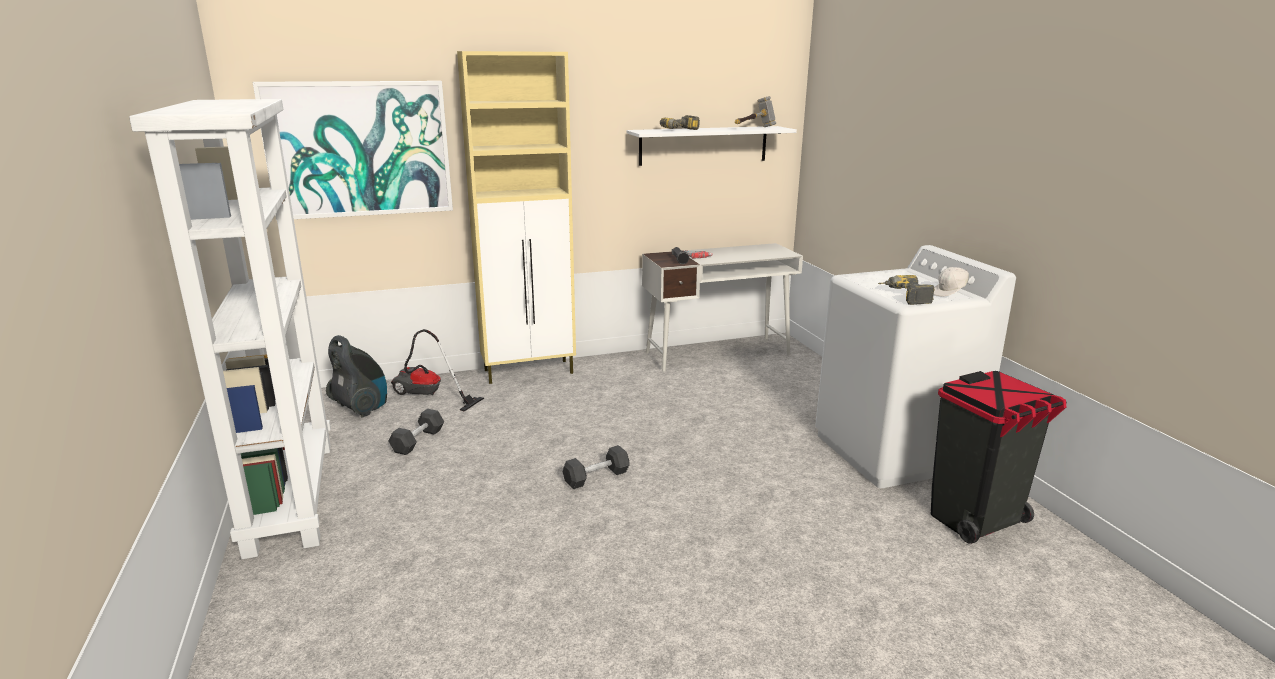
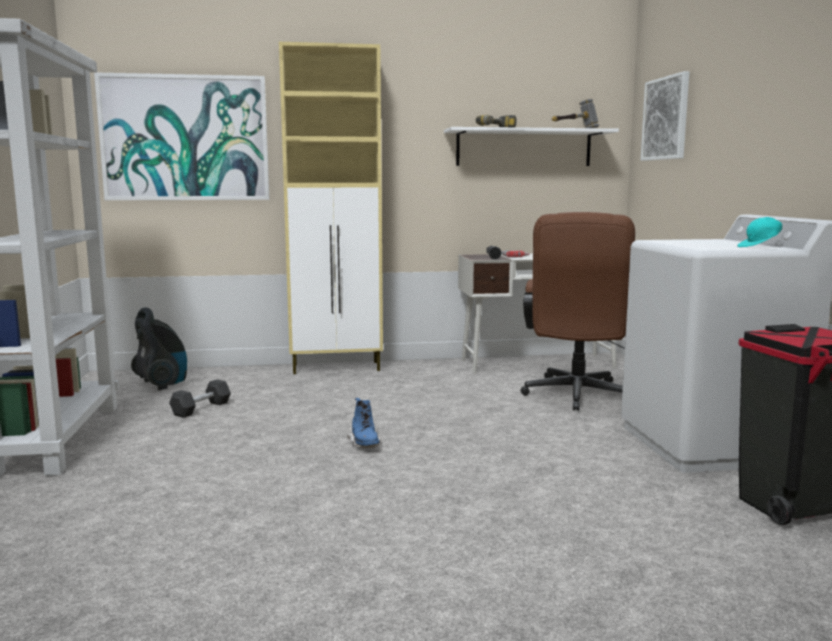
camera: 10 degrees right, 10 degrees down
vacuum cleaner [391,329,484,412] -> none
black dumbbell [563,445,630,489] -> blue boot [347,398,381,448]
power drill [878,275,935,305] -> none
white cap [934,267,969,296] -> turquoise cap [737,217,782,247]
none -> brown office chair [521,212,635,411]
none -> picture [641,71,689,161]

